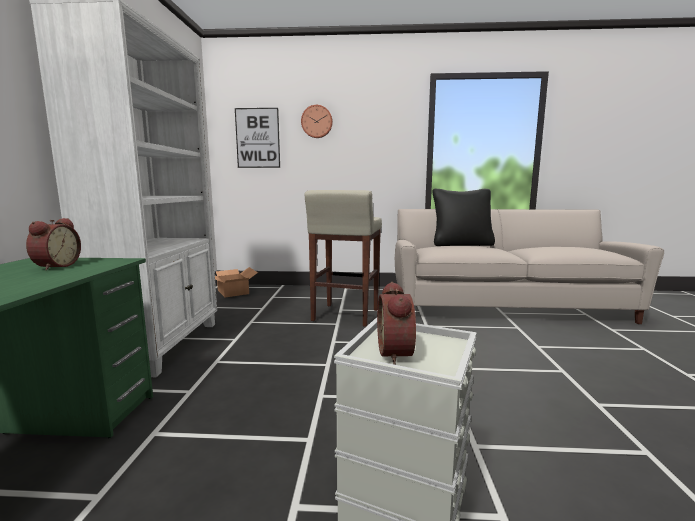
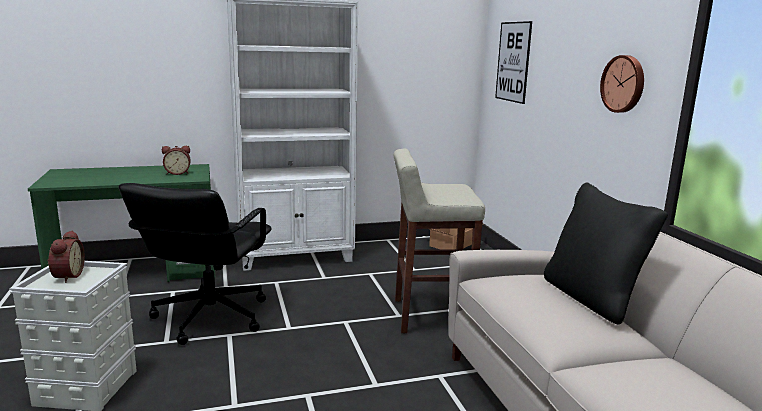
camera: 70 degrees right, 5 degrees up
wall clock [301,105,333,138] -> wall clock moved to [600,55,644,113]
alarm clock [377,282,416,365] -> alarm clock turned 105 degrees clockwise [47,230,85,283]
none -> black office chair [119,183,272,345]

